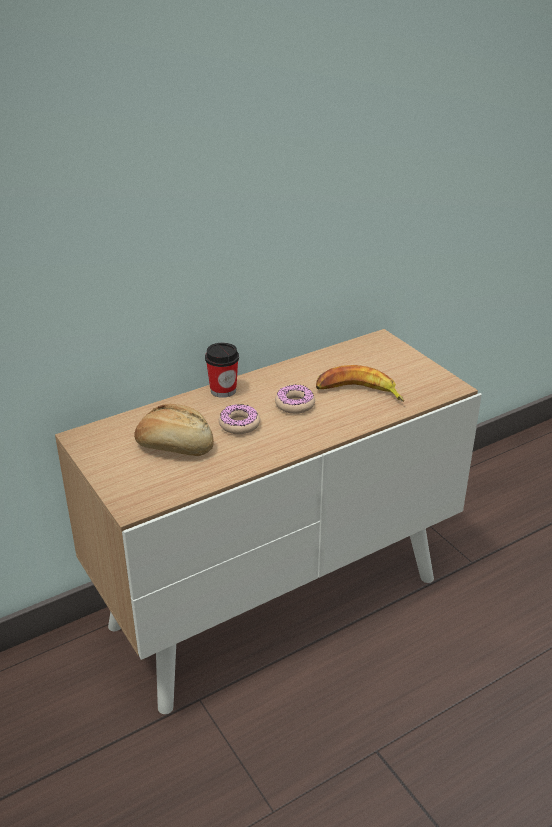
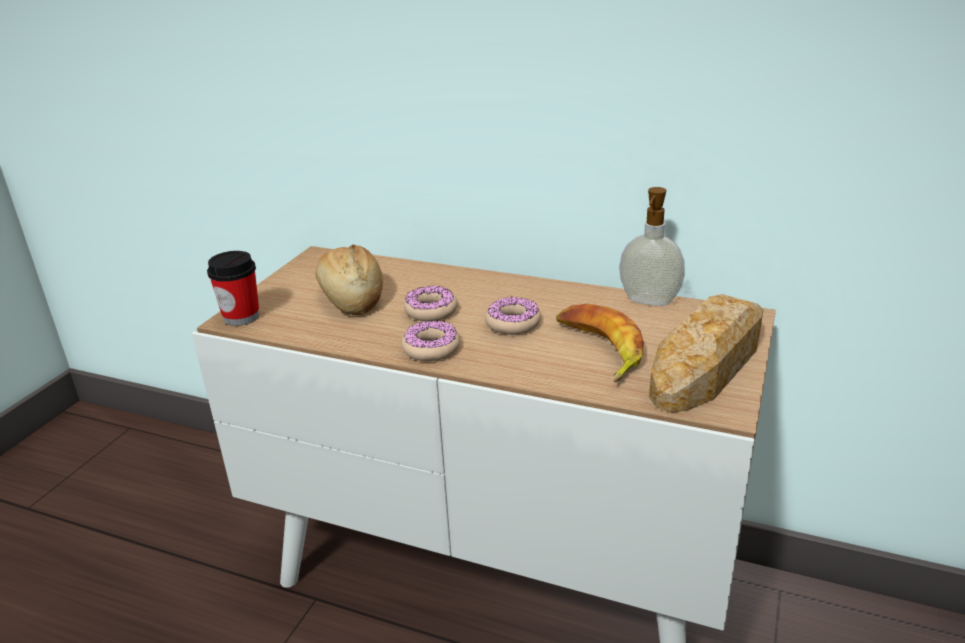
camera: 55 degrees right, 5 degrees down
cup [205,343,239,398] -> cup moved to [207,251,259,326]
none -> donut [401,321,460,361]
none -> soap dispenser [619,187,685,306]
none -> bread [649,294,763,413]

